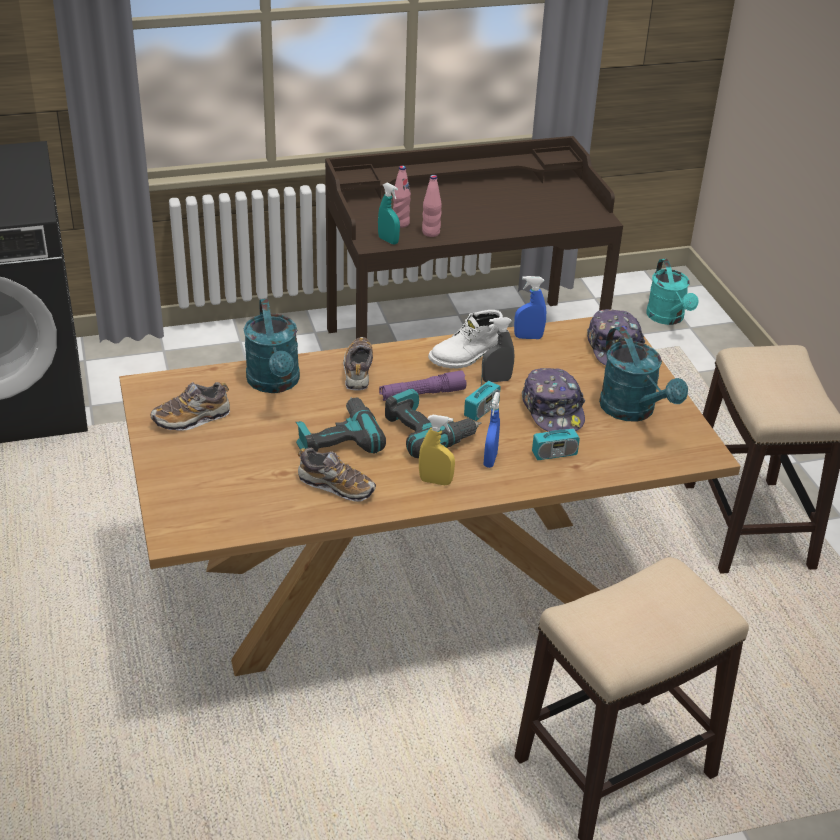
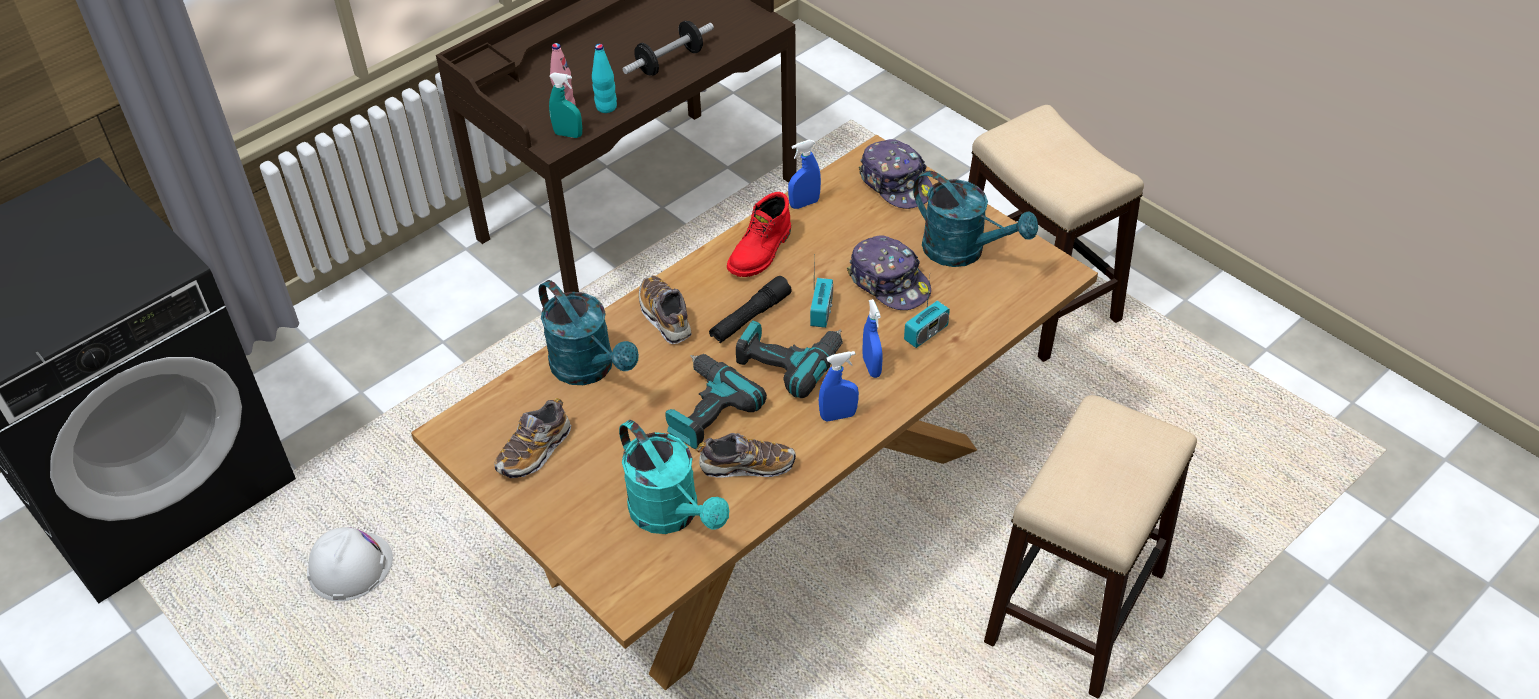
camera: 25 degrees left, 10 degrees up
purple flashlight [379,370,466,401] -> black flashlight [709,276,792,343]
yellow spray bottle [419,415,455,485] -> blue spray bottle [819,351,859,422]
pink bottle [422,175,442,237] -> turquoise bottle [592,44,617,113]
white boot [428,310,503,369] -> red boot [727,192,791,277]
grey spray bottle [482,317,514,382] -> none
turquoise watering can [646,259,699,325] -> turquoise watering can moved to [619,420,729,534]
none -> white hard hat [307,527,393,601]
none -> dumbbell [623,21,714,76]

